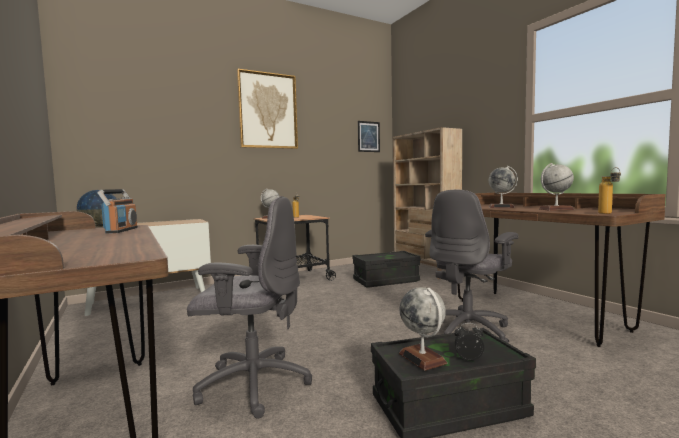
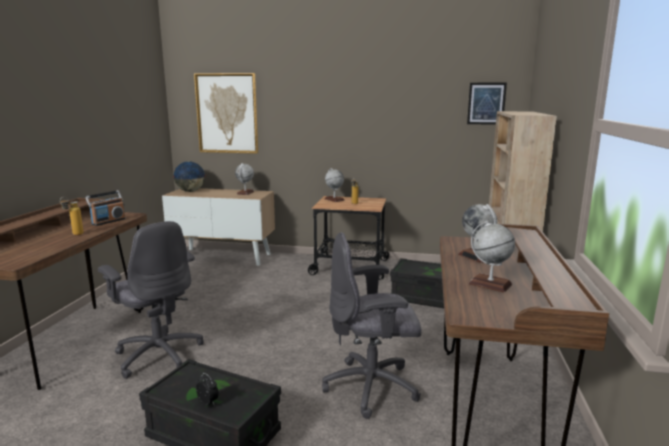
camera: 40 degrees right, 10 degrees up
picture [237,69,298,149] -> picture moved to [194,73,258,154]
globe [399,287,447,371] -> globe moved to [235,163,254,195]
bottle [598,167,621,214] -> bottle moved to [60,197,84,235]

